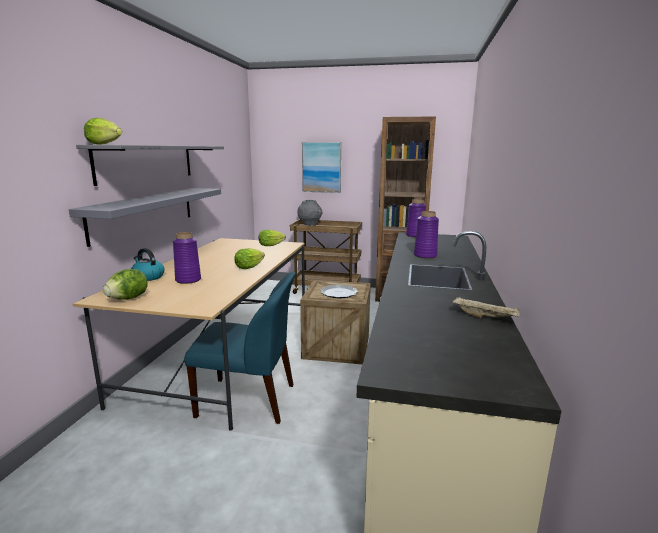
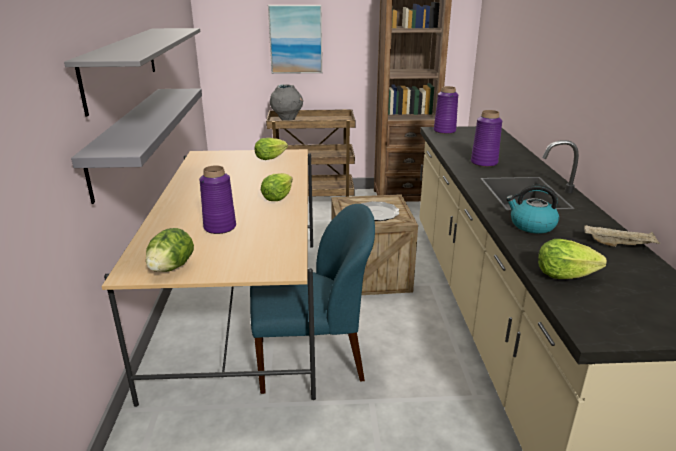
camera: 15 degrees left, 10 degrees up
lettuce [84,118,122,145] -> lettuce moved to [538,239,607,279]
kettle [131,248,165,281] -> kettle moved to [506,185,559,234]

